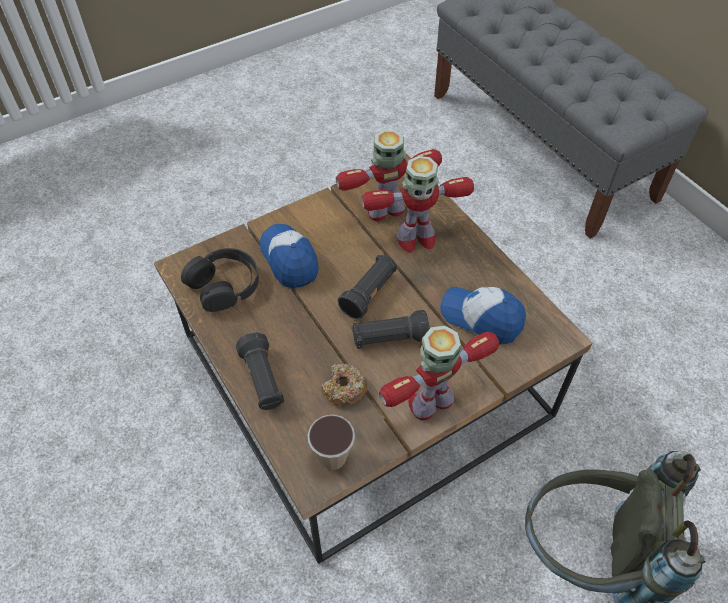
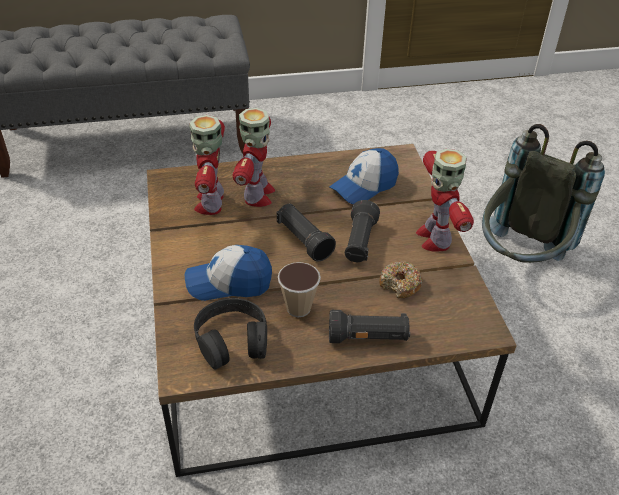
camera: 70 degrees left, 10 degrees down
cup [308,415,355,470] -> cup moved to [278,262,321,317]

